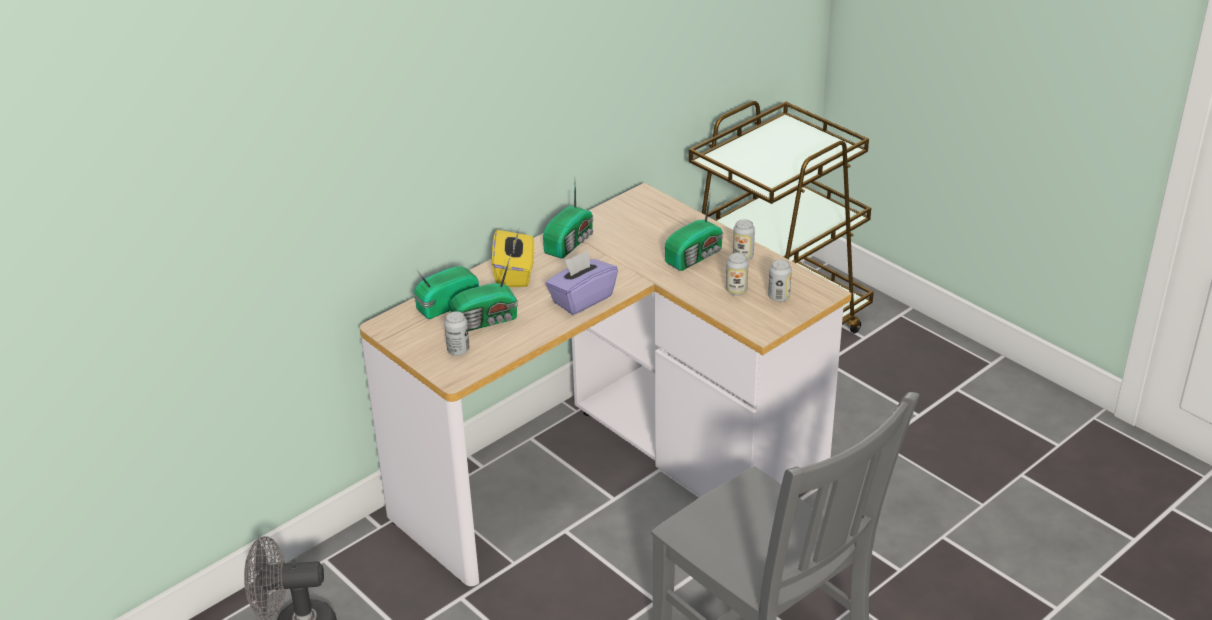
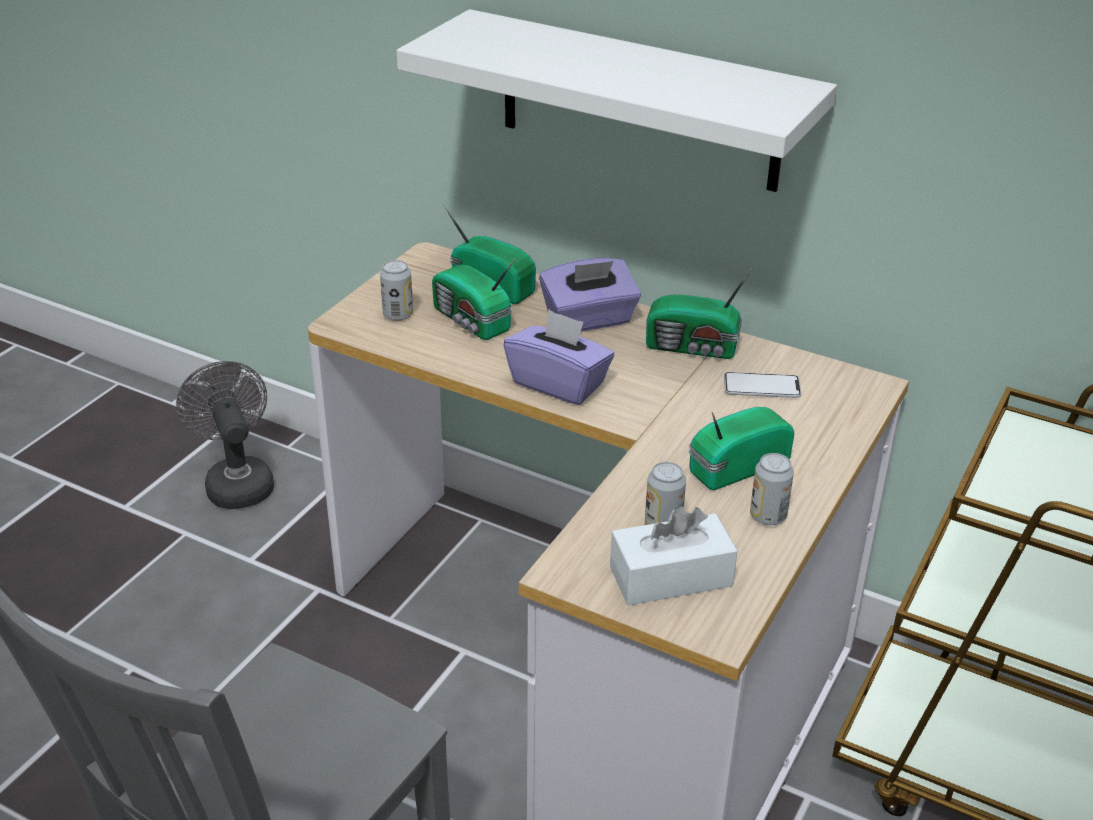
camera: 70 degrees right, 0 degrees up
yellow tissue box [491,230,534,287] -> purple tissue box [539,258,641,332]
radio [665,190,723,271] -> radio turned 120 degrees clockwise [688,407,794,490]
can [768,259,792,302] -> white tissue box [610,506,738,606]
none -> white shelf [397,9,837,192]
none -> phone [724,372,801,398]

